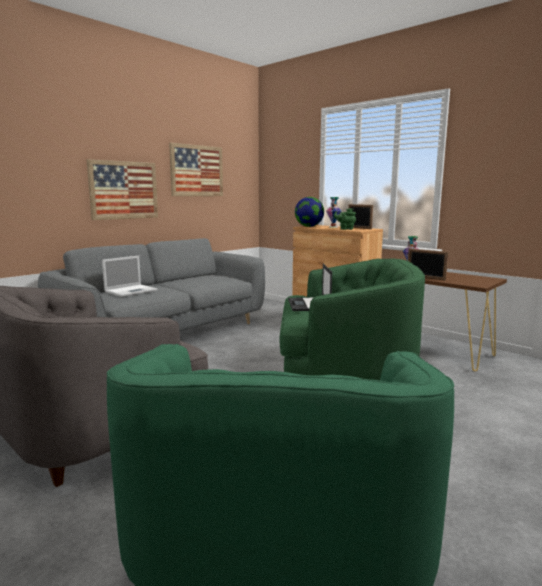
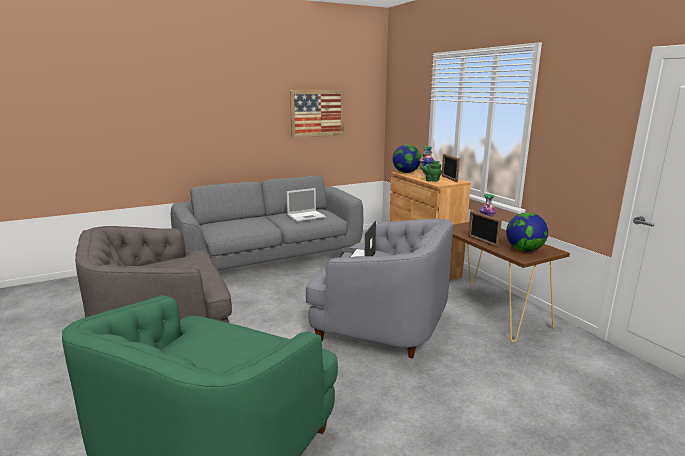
camera: 20 degrees right, 5 degrees up
picture [86,159,158,220] -> none
laptop [102,255,158,297] -> laptop moved to [287,188,326,222]
green armchair [279,259,425,380] -> grey armchair [306,218,453,359]
none -> globe [506,213,548,251]

